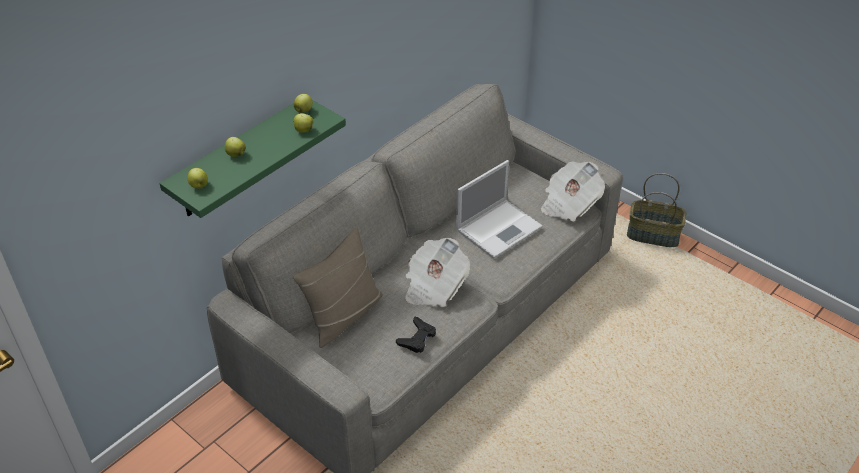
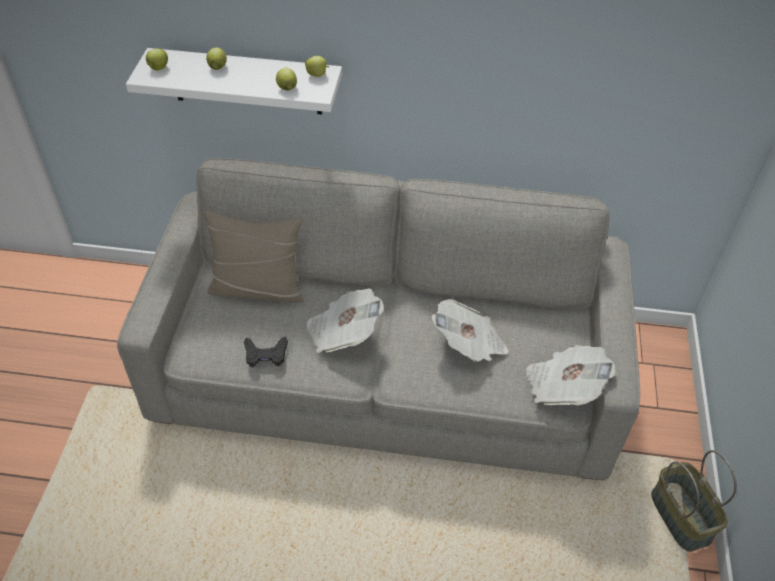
camera: 55 degrees right, 5 degrees up
green shelf [159,100,346,218] -> white shelf [126,48,342,115]
laptop [456,160,543,259] -> newspaper [431,299,509,362]

